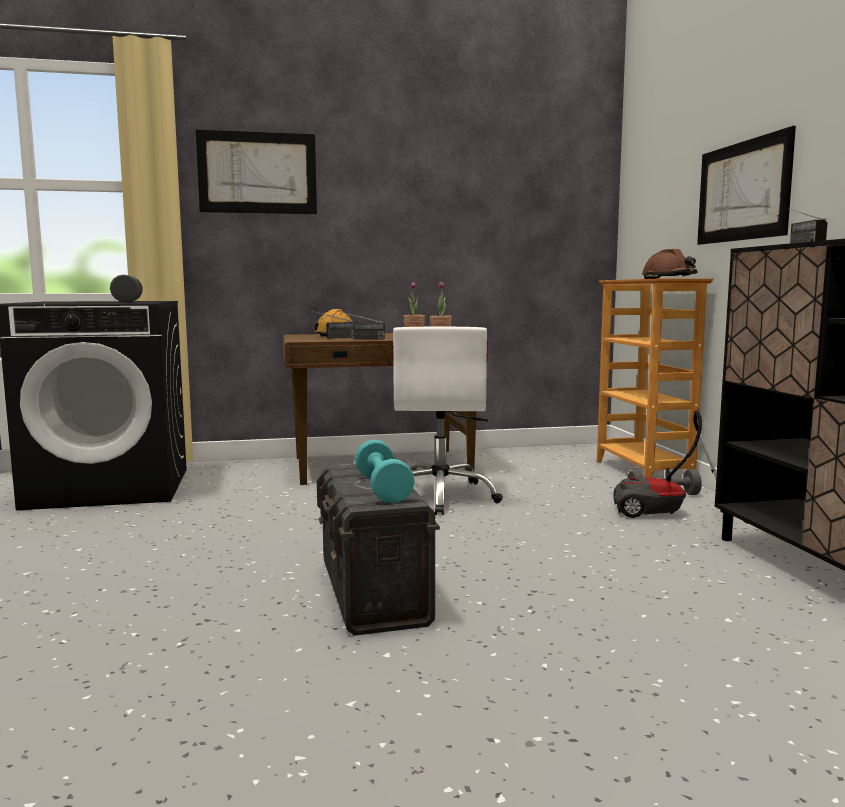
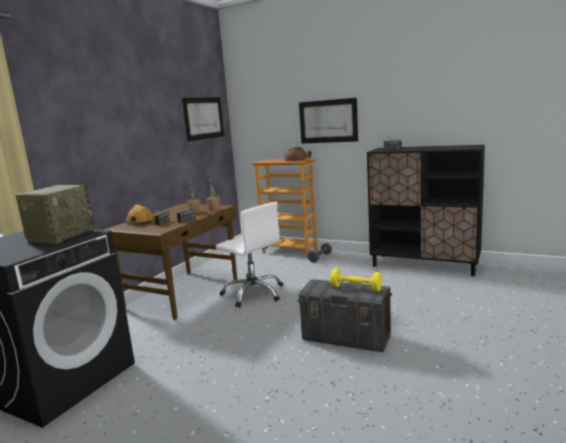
camera: 50 degrees left, 5 degrees up
grey dumbbell [110,274,143,302] -> radio [16,185,97,244]
picture [196,130,317,214] -> picture moved to [182,97,224,142]
turquoise dumbbell [355,440,415,503] -> yellow dumbbell [330,269,382,291]
vacuum cleaner [614,410,749,524] -> none

